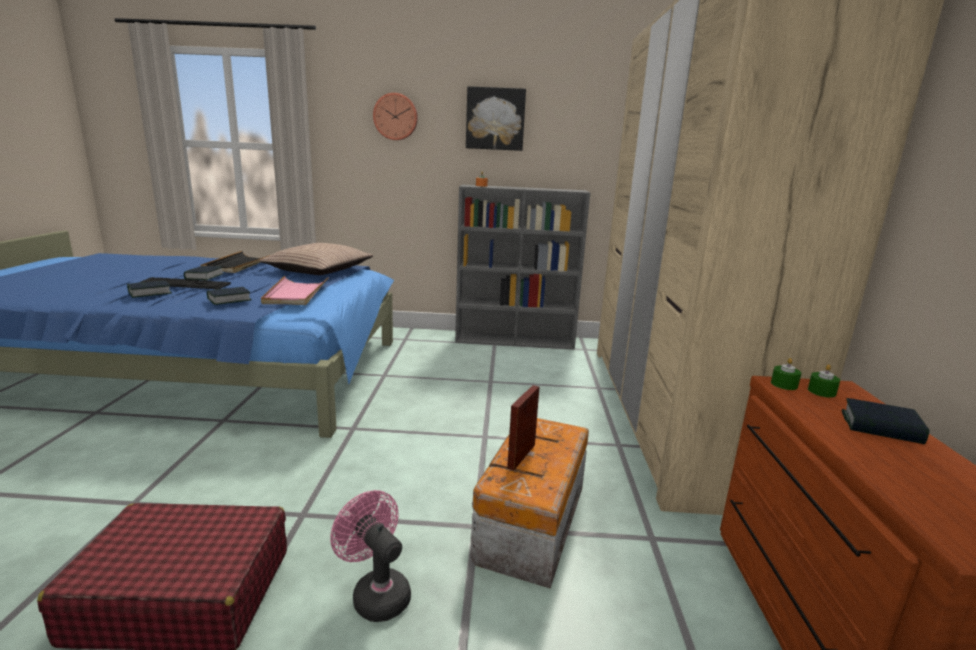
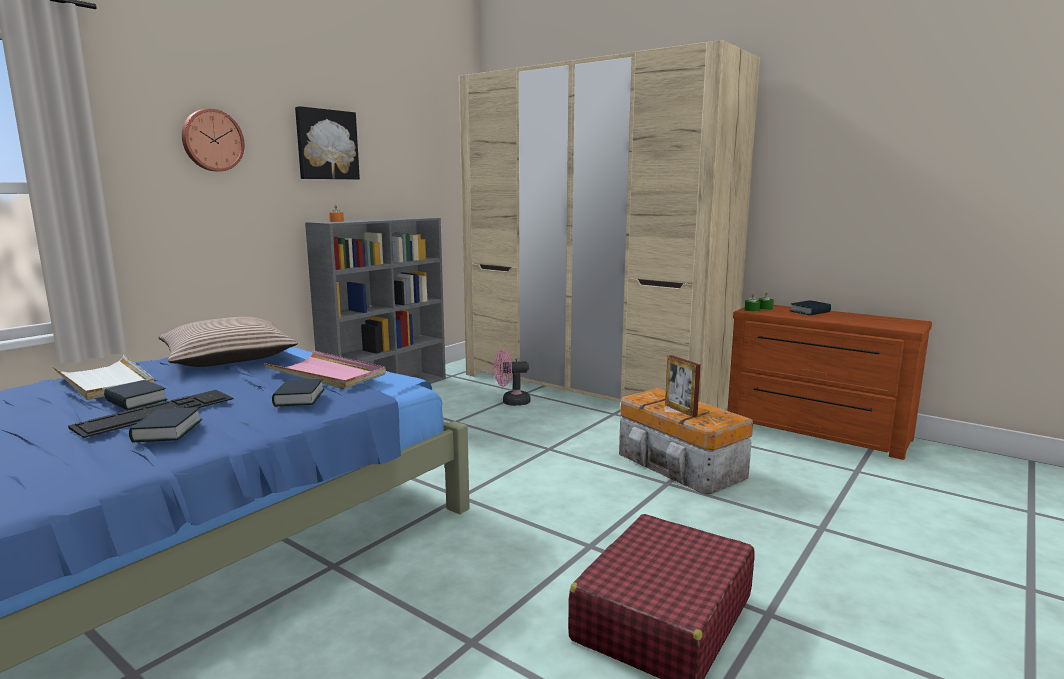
camera: 55 degrees left, 5 degrees down
black tray [200,251,270,273] -> white tray [52,355,154,400]
pink fan [330,490,411,622] -> pink fan moved to [494,349,531,406]

